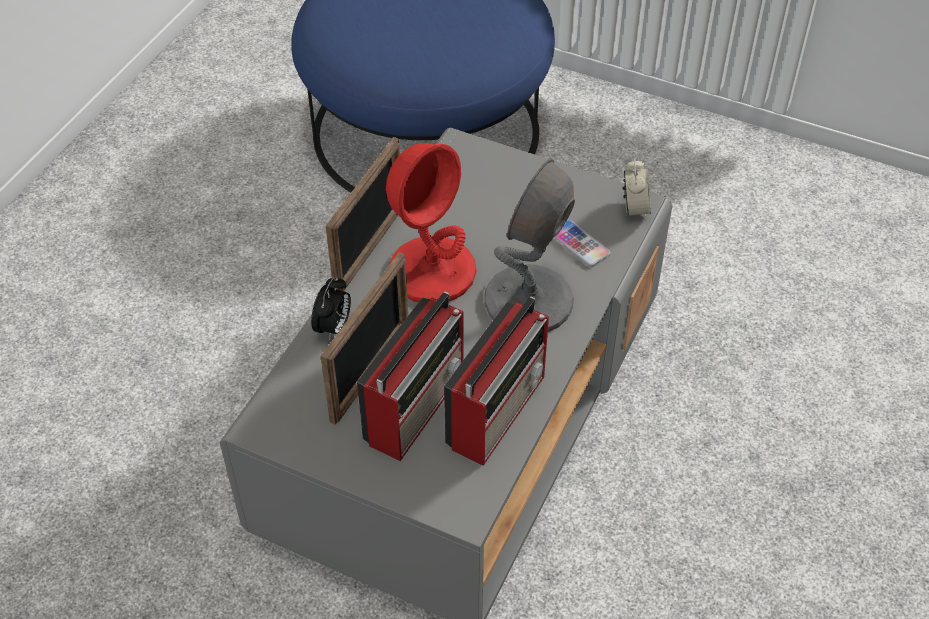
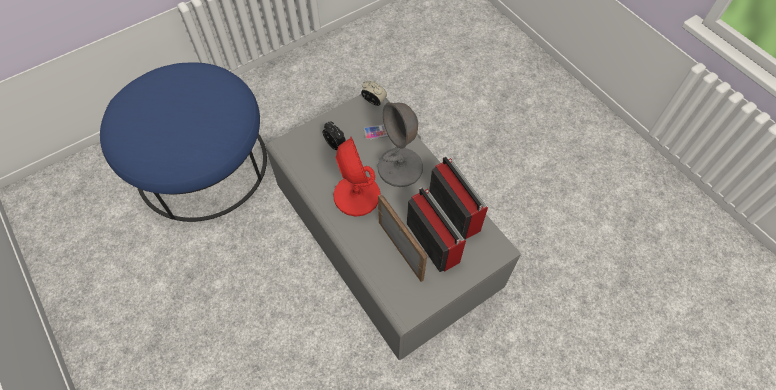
camera: 60 degrees left, 10 degrees up
alarm clock [311,277,351,341] -> alarm clock moved to [323,121,346,150]
picture frame [326,137,400,291] -> none

